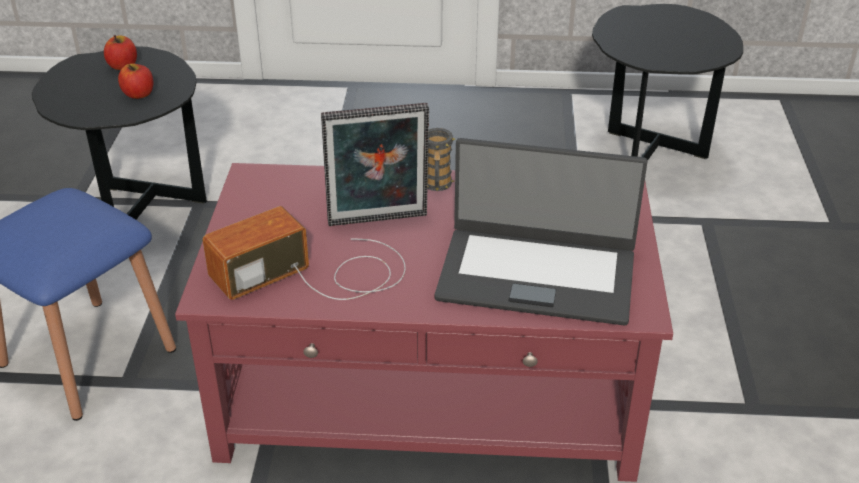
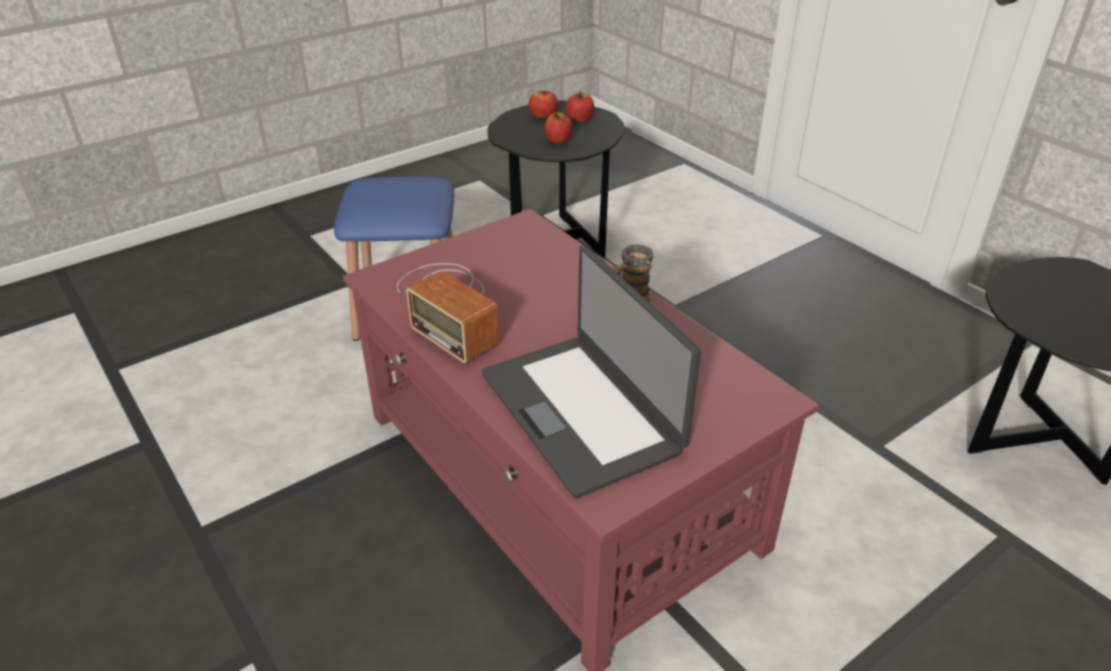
camera: 50 degrees right, 0 degrees up
radio [203,206,406,300] -> radio turned 150 degrees counterclockwise [397,263,499,363]
picture frame [321,103,429,226] -> none
none -> apple [529,91,558,119]

